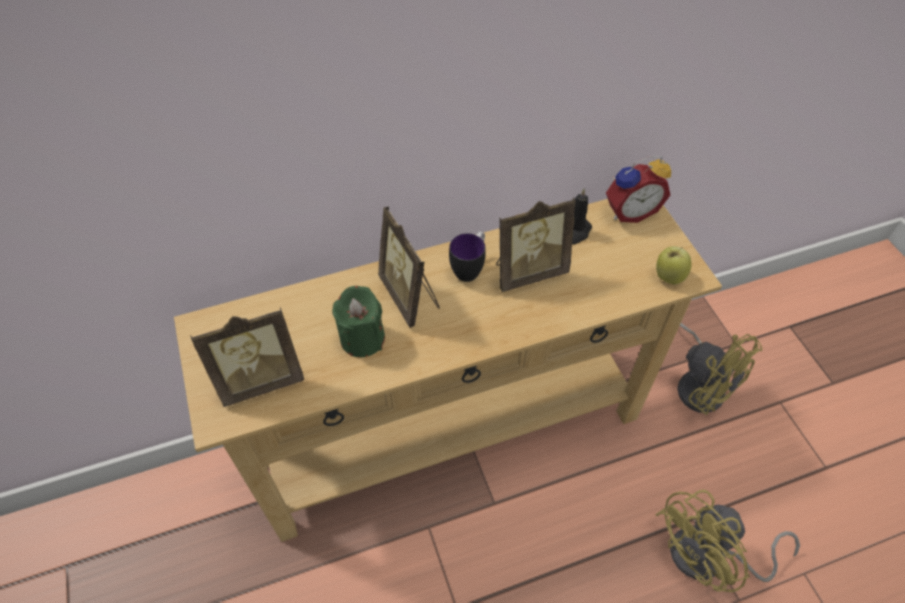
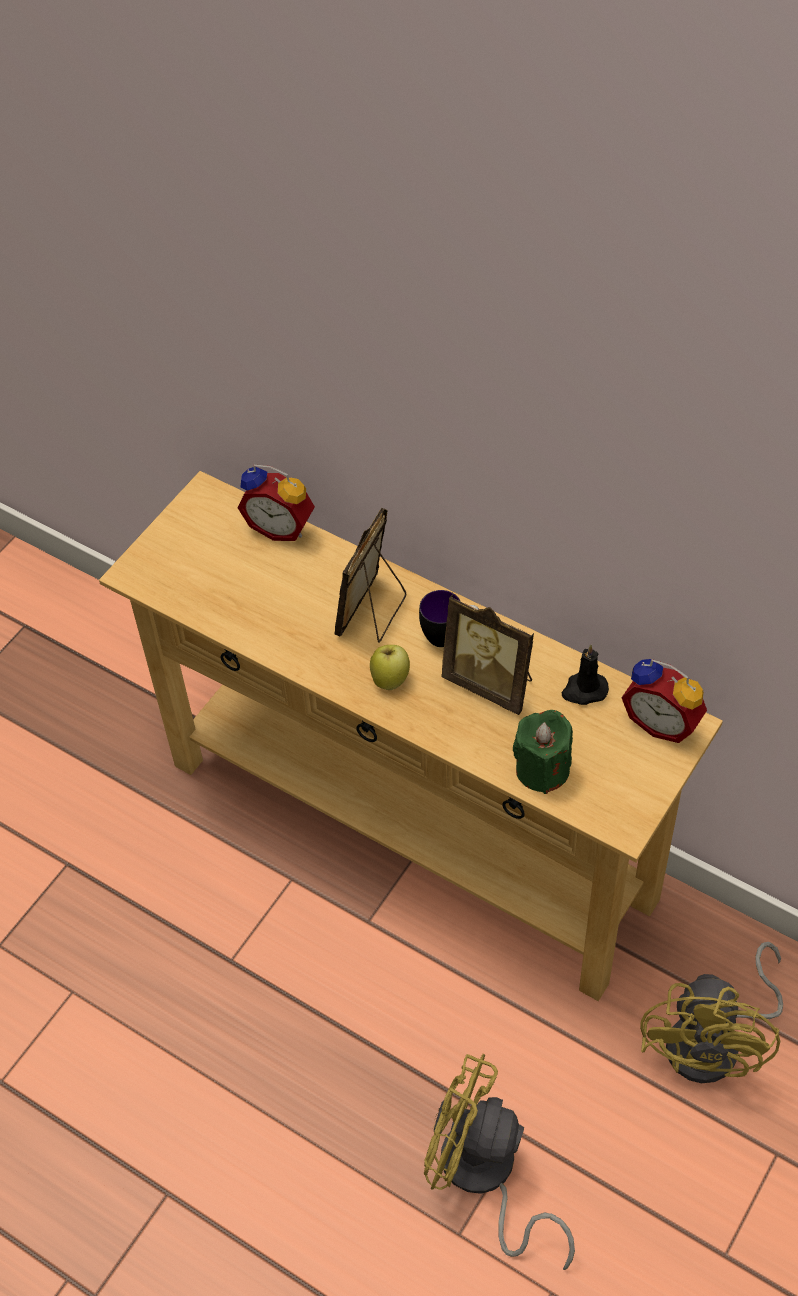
camera: 55 degrees right, 0 degrees up
picture frame [190,307,304,407] -> none
green candle [332,286,385,357] -> green candle moved to [513,710,573,794]
apple [656,246,692,285] -> apple moved to [370,645,410,690]
none -> alarm clock [237,465,315,541]

